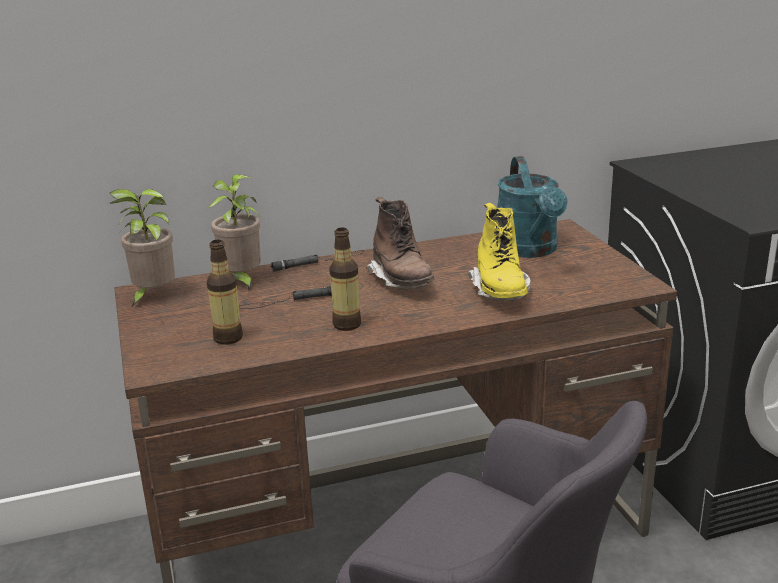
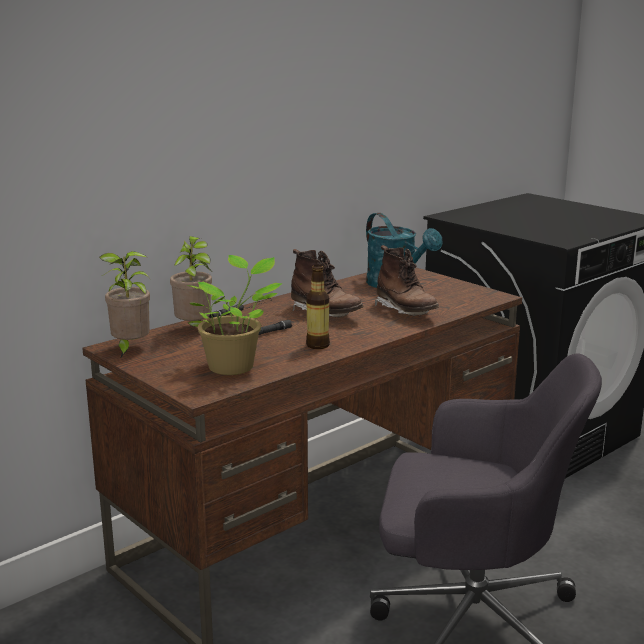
camera: 25 degrees left, 5 degrees down
bottle [207,240,243,345] -> potted plant [187,255,283,375]
yellow boot [468,203,530,301] -> brown boot [375,245,439,316]

